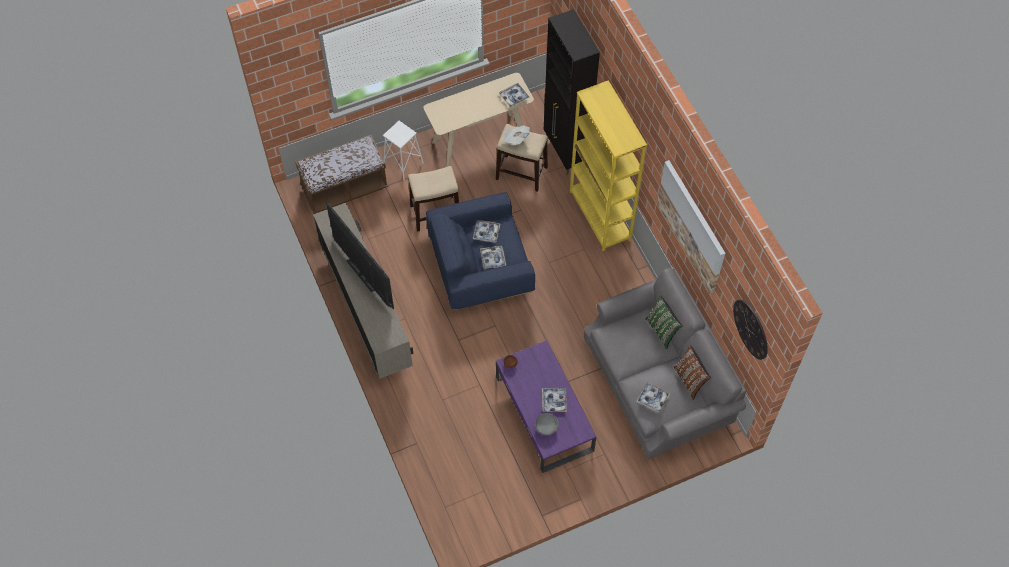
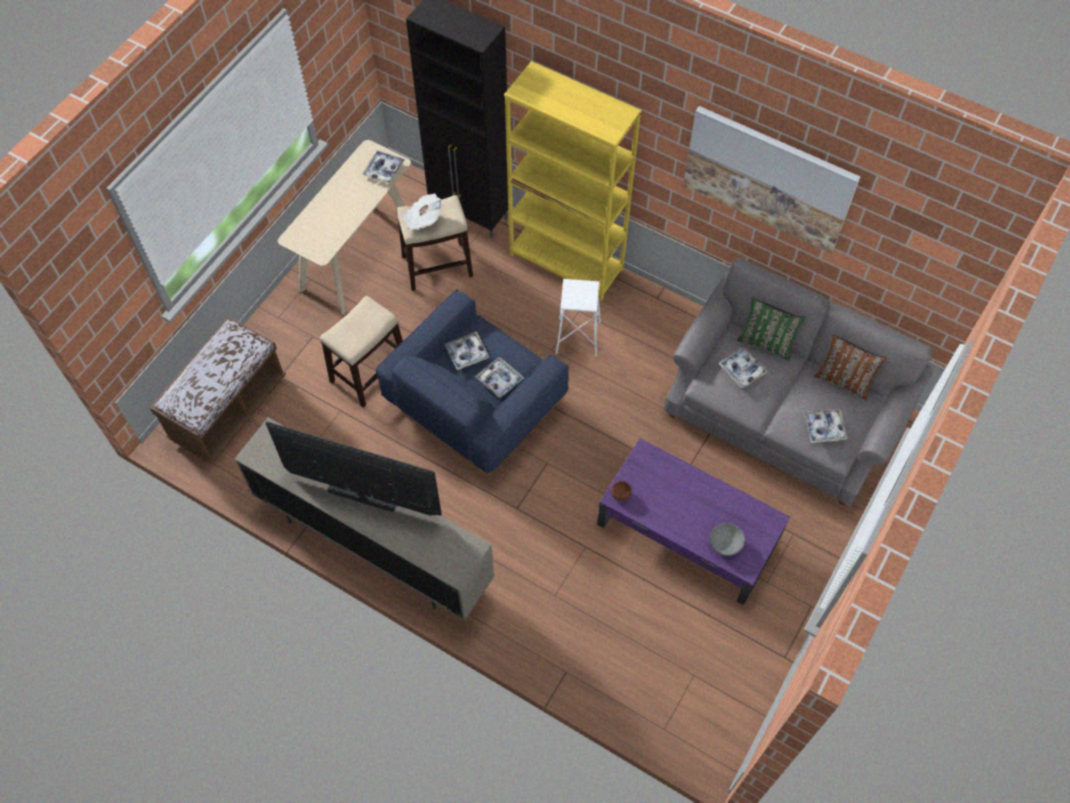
camera: 35 degrees left, 0 degrees up
white stool [383,121,424,181] -> white stool moved to [556,279,601,357]
tray [542,388,567,412] -> tray moved to [719,346,768,388]
wall clock [733,300,768,360] -> none

